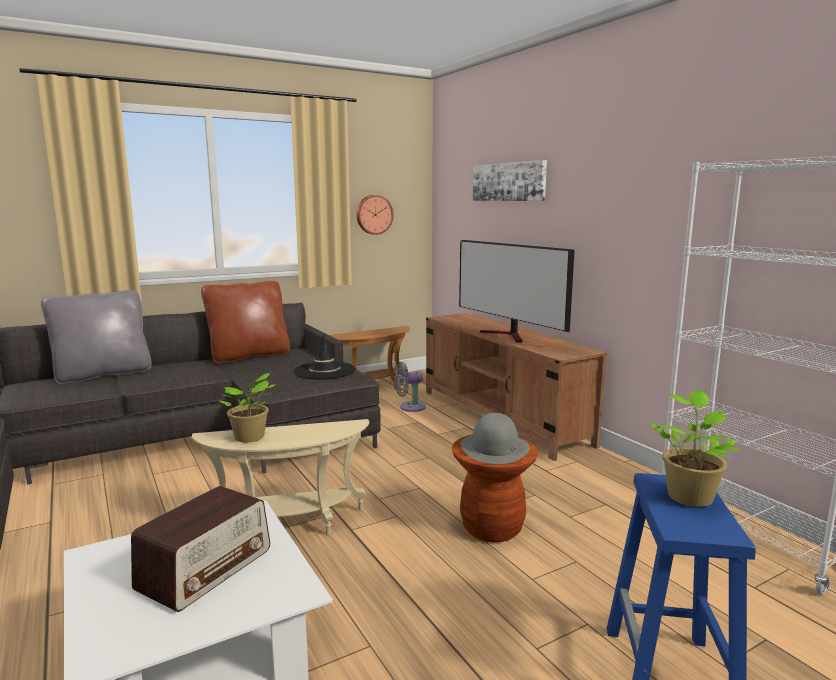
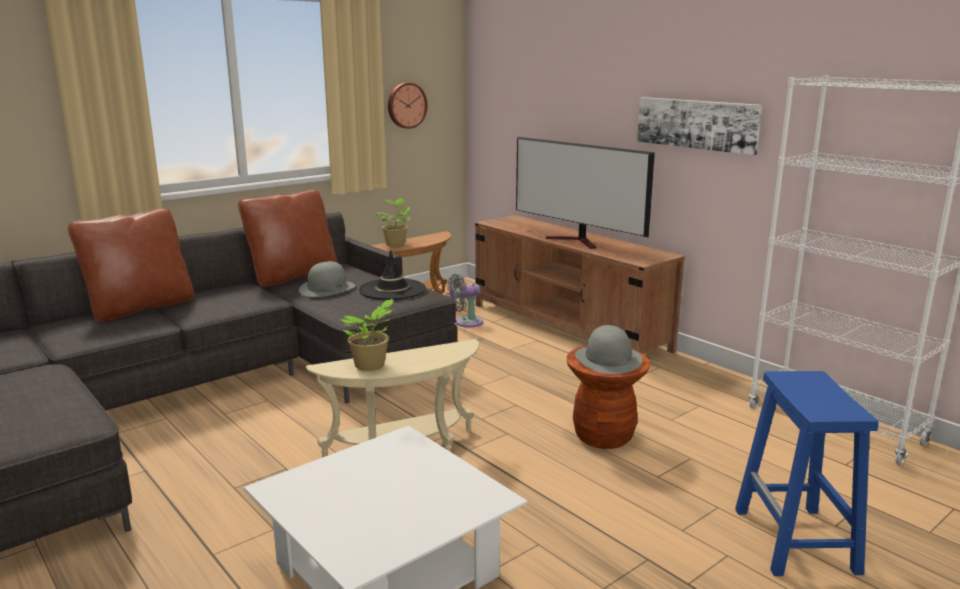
camera: 10 degrees left, 5 degrees up
grey pillow [41,290,152,384] -> brown pillow [68,209,194,322]
radio [131,486,270,612] -> none
picture [473,160,547,201] -> picture moved to [637,97,762,155]
potted plant [649,390,741,507] -> potted plant moved to [376,198,410,247]
none -> grey hat [299,261,355,297]

